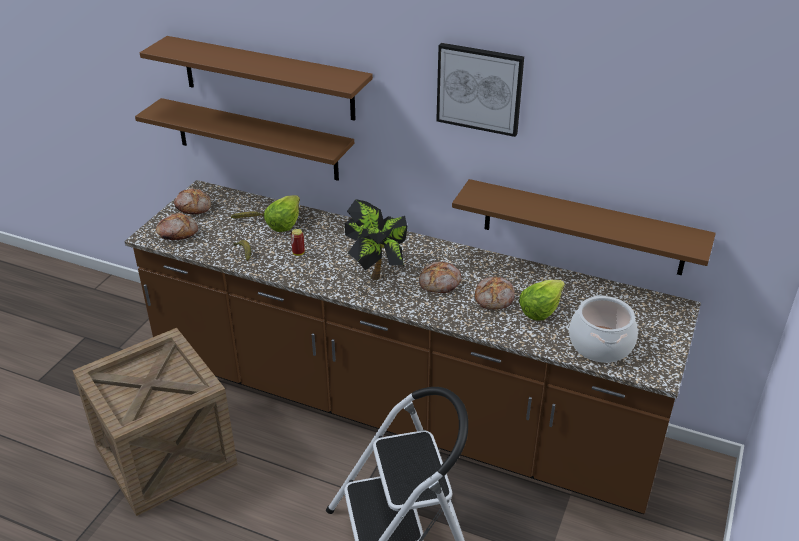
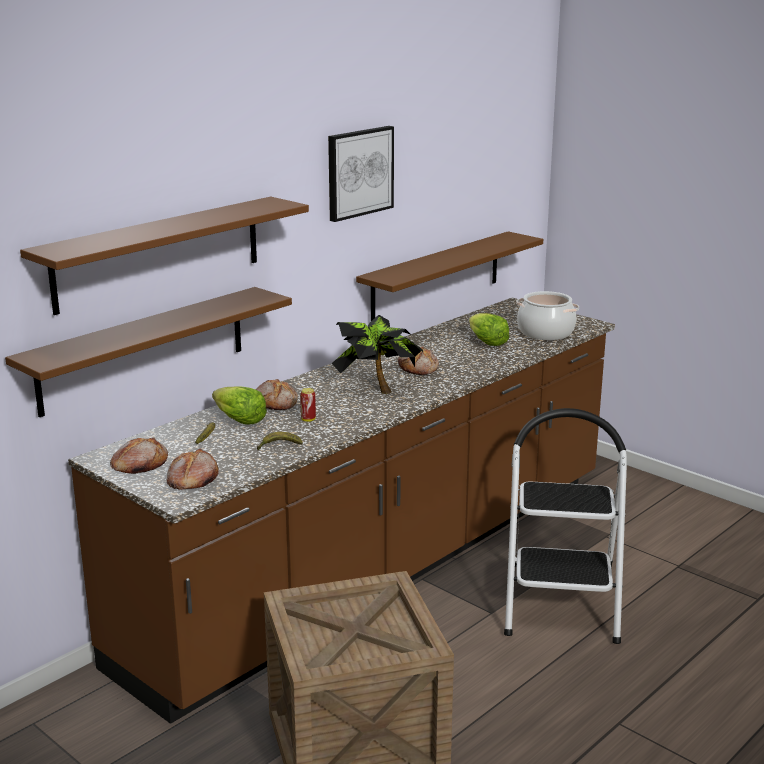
camera: 70 degrees left, 15 degrees down
bread [475,277,515,310] -> bread moved to [255,379,298,410]

